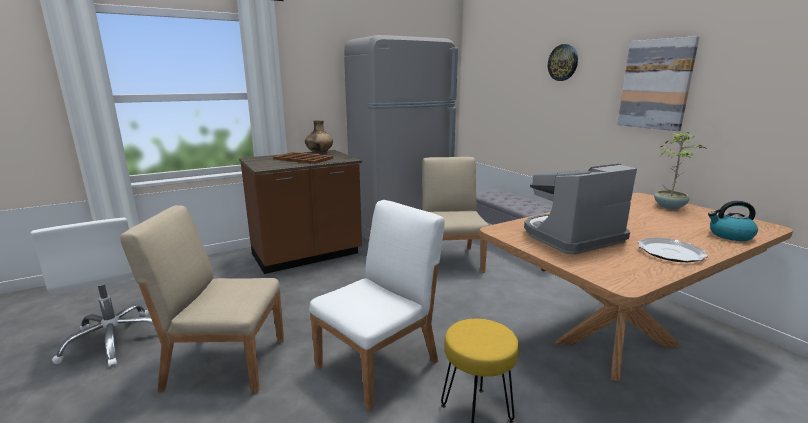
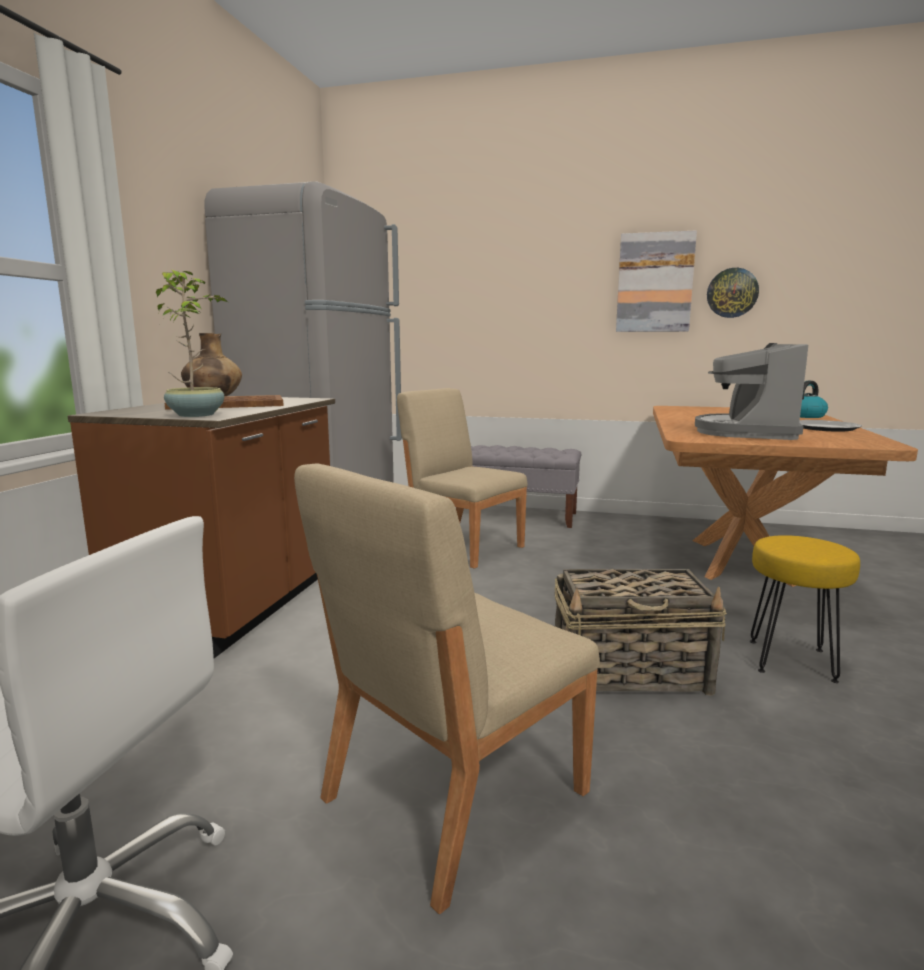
camera: 45 degrees left, 5 degrees down
white chair [309,200,445,411] -> basket [554,569,727,696]
wall clock [548,44,578,81] -> wall clock moved to [707,268,759,318]
potted plant [654,132,707,210] -> potted plant moved to [156,269,228,417]

